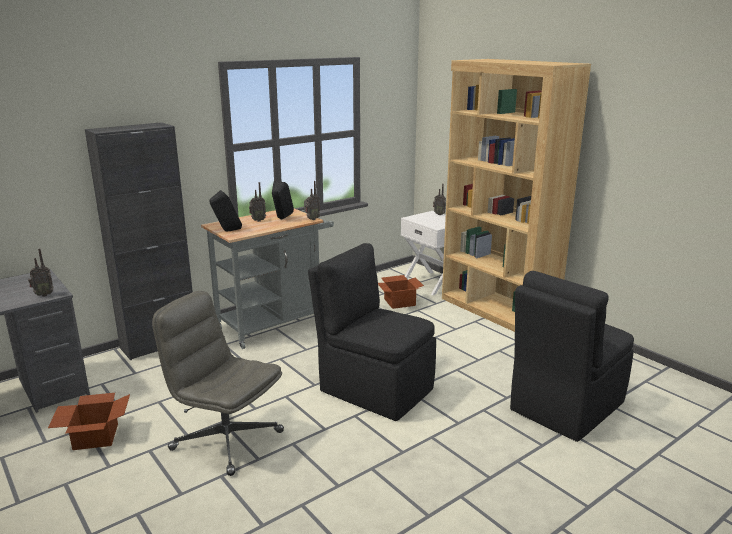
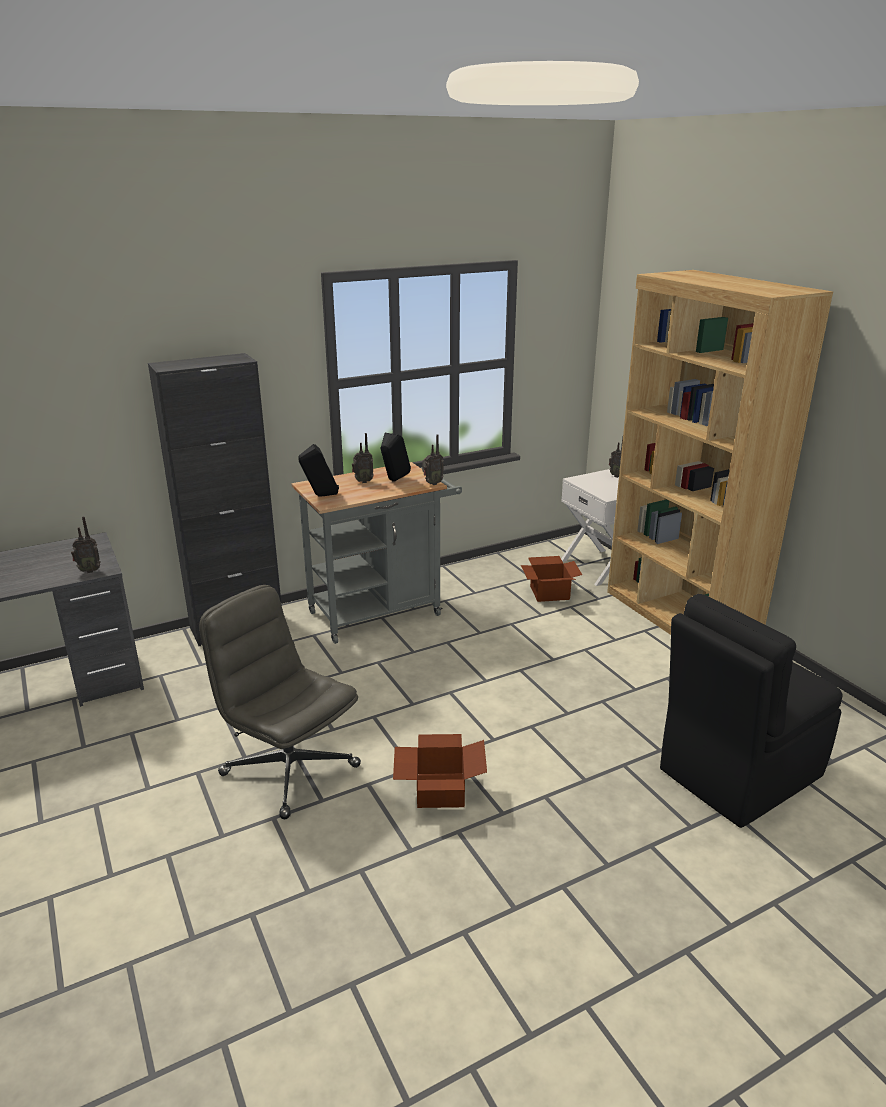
camera: 10 degrees right, 5 degrees up
cardboard box [48,393,130,450] -> cardboard box moved to [393,734,487,808]
black chair [308,243,436,421] -> none

